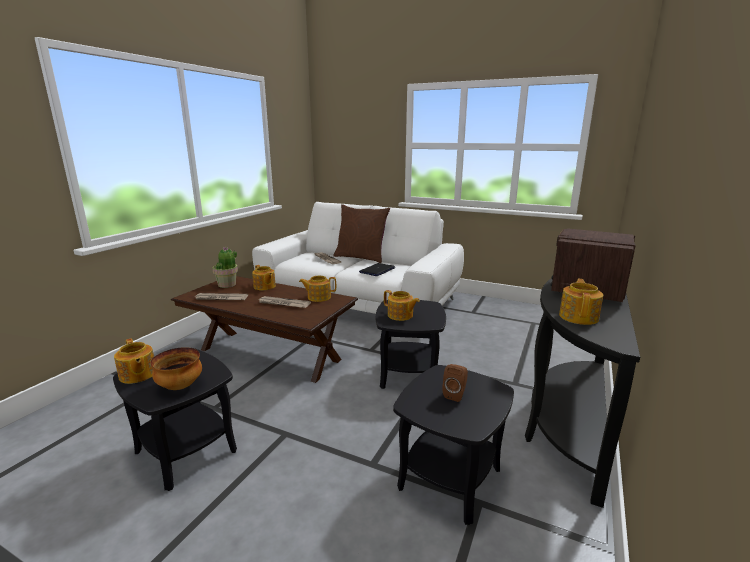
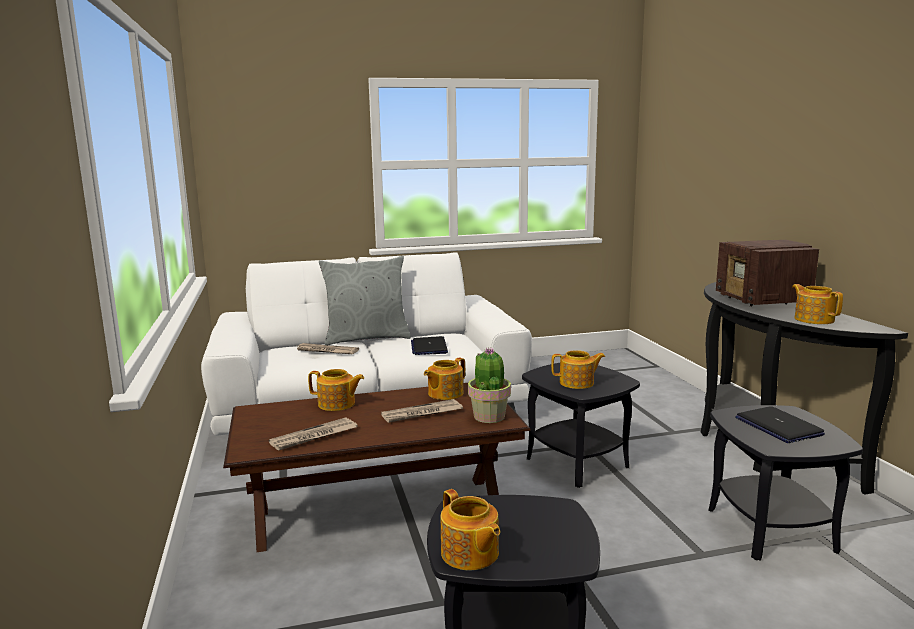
camera: 40 degrees left, 5 degrees down
teapot [114,338,154,384] -> teapot turned 45 degrees clockwise [441,489,500,570]
bowl [150,347,202,390] -> none
potted plant [212,247,238,288] -> potted plant moved to [468,348,511,423]
brown pillow [333,204,390,263] -> grey pillow [319,256,411,345]
brown speaker [442,364,468,402] -> laptop [735,406,825,443]

